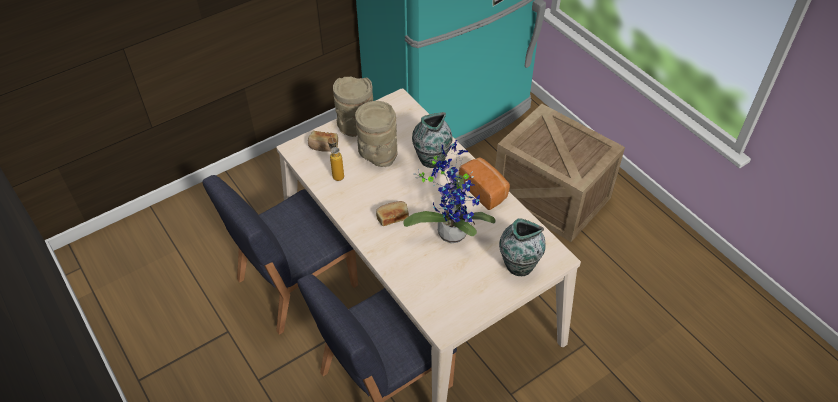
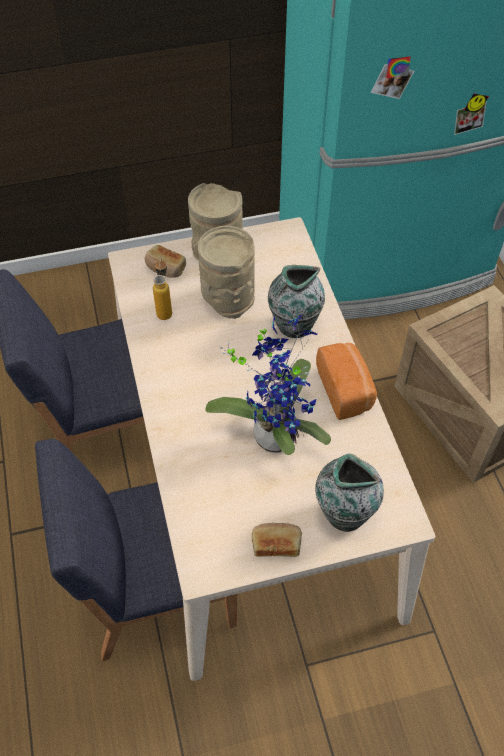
camera: 20 degrees right, 5 degrees up
bread [376,201,409,226] -> bread moved to [252,523,302,557]

